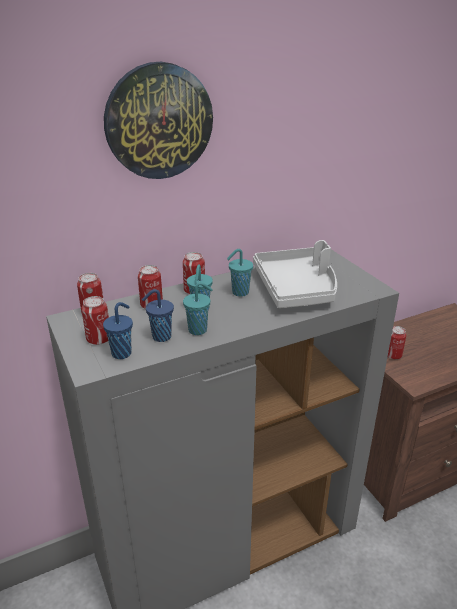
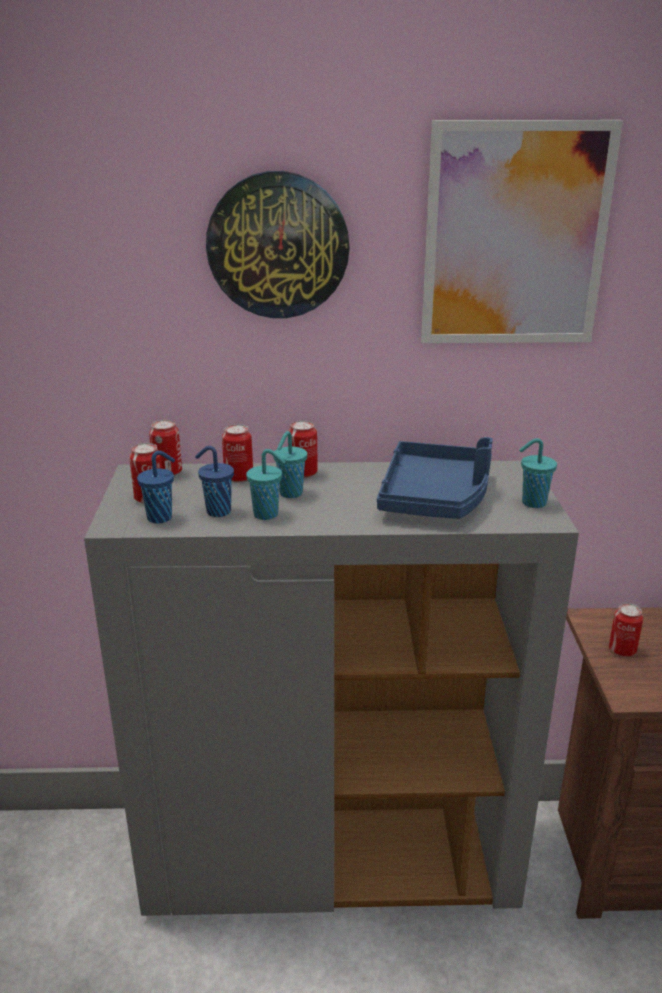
camera: 25 degrees right, 5 degrees down
turquoise cup [227,249,253,297] -> turquoise cup moved to [519,438,557,508]
grey tray [253,240,337,308] -> blue tray [377,437,493,519]
none -> picture [421,120,623,343]

